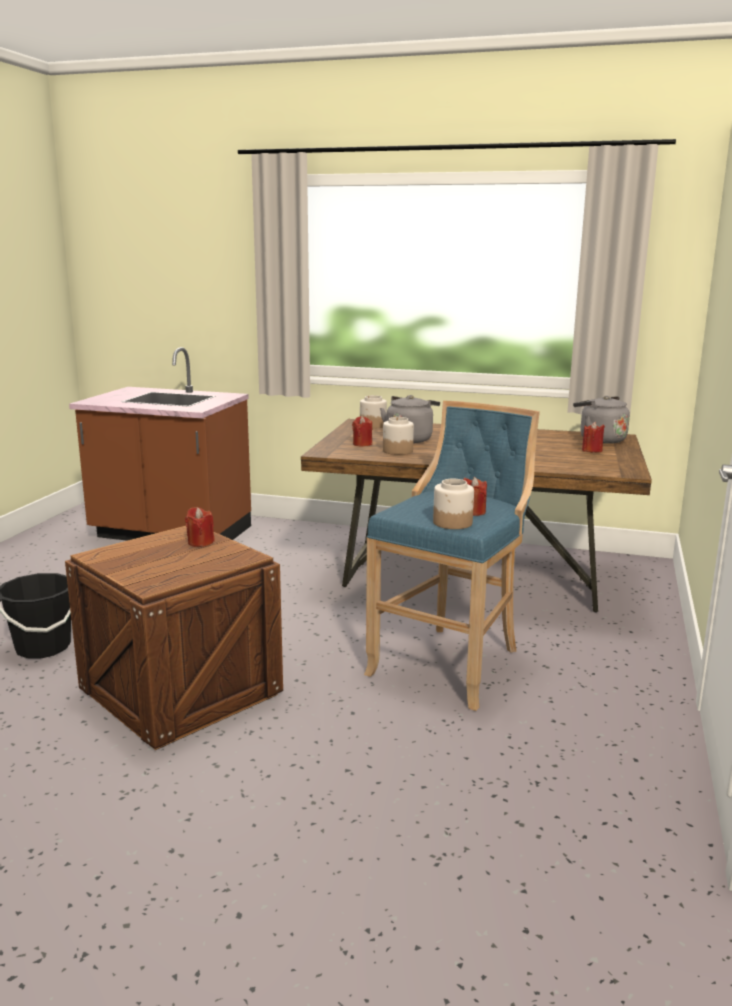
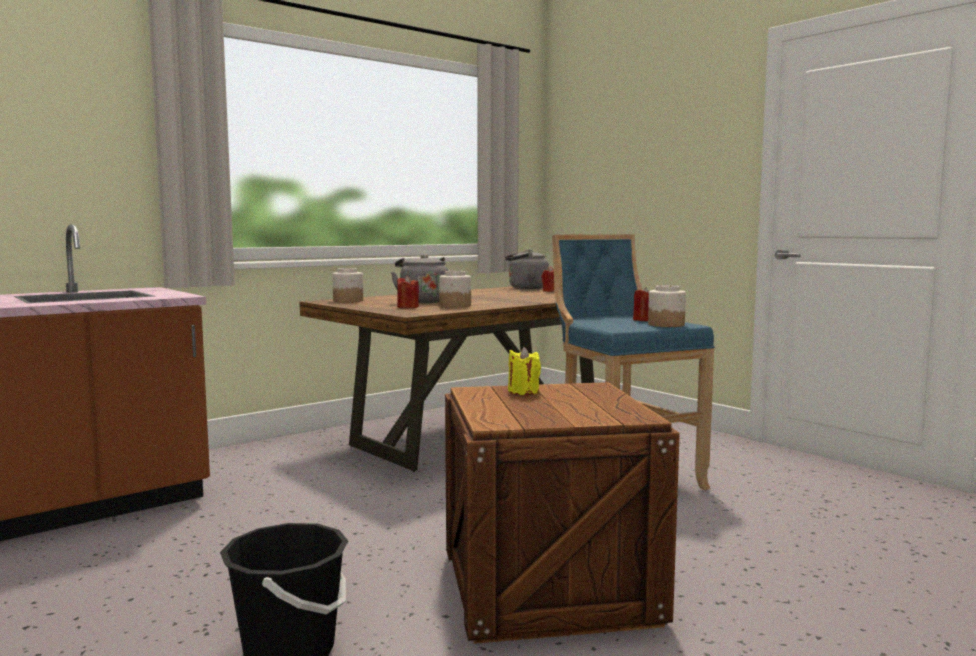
camera: 55 degrees left, 10 degrees down
red candle [185,507,215,547] -> yellow candle [508,347,541,395]

